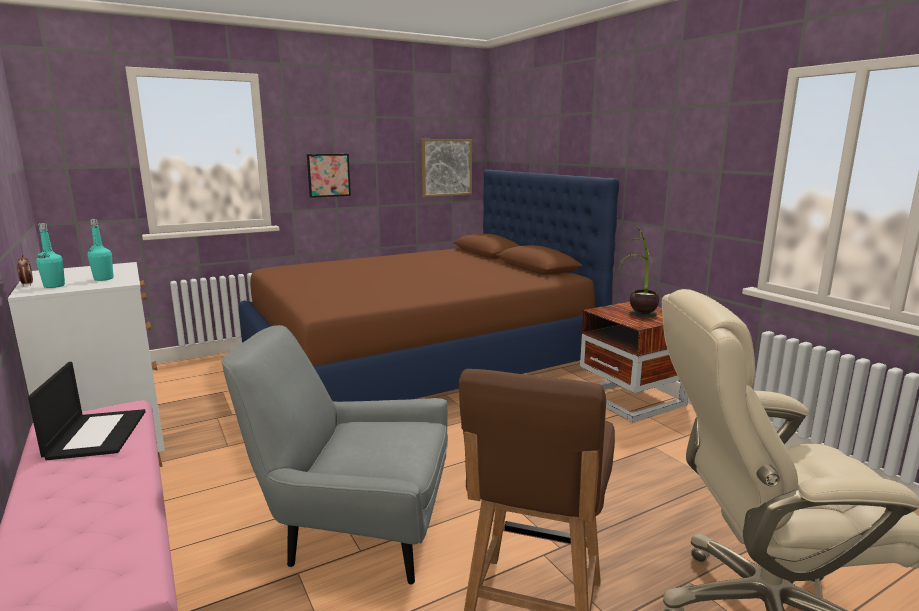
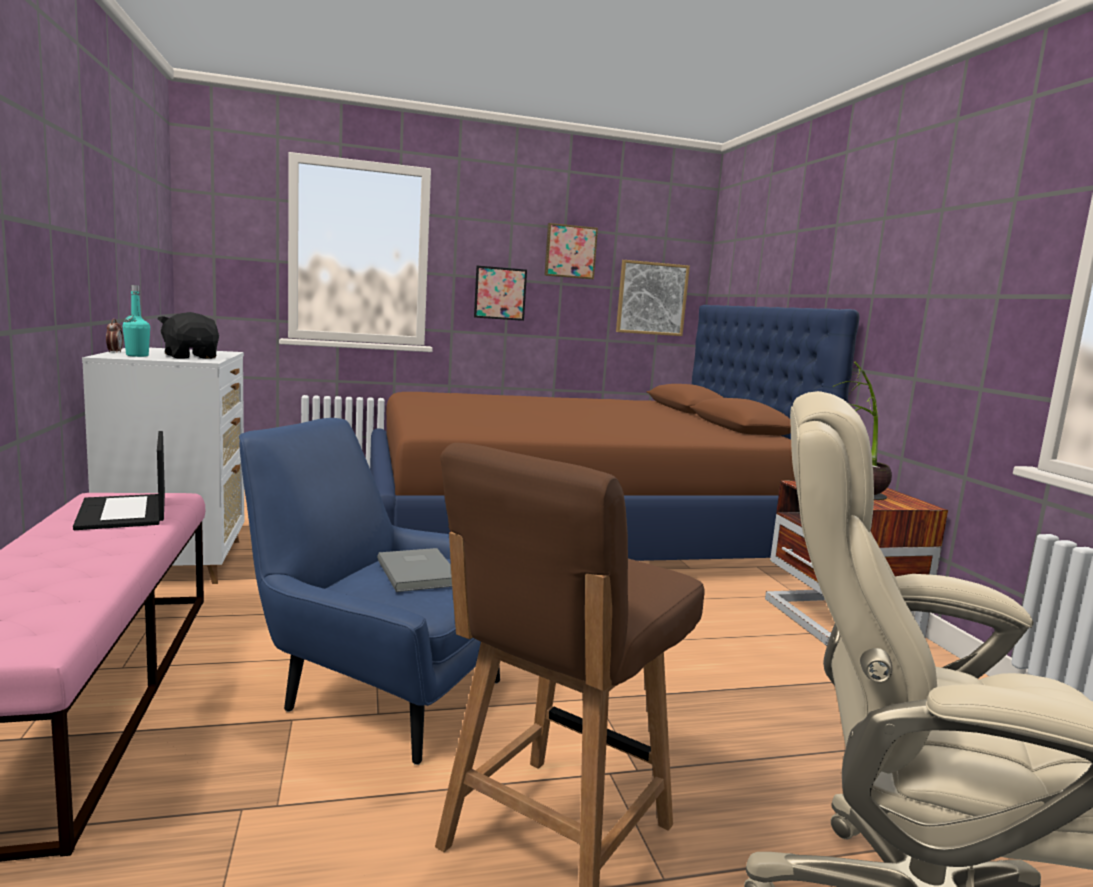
camera: 15 degrees right, 5 degrees down
laptop [28,362,146,460] -> laptop turned 150 degrees clockwise [73,431,165,530]
turquoise bottle [88,219,114,281] -> black plush toy [158,312,219,359]
grey armchair [221,325,448,585] -> blue armchair [239,418,500,765]
none -> grey book [377,548,452,592]
none -> picture [544,223,598,279]

